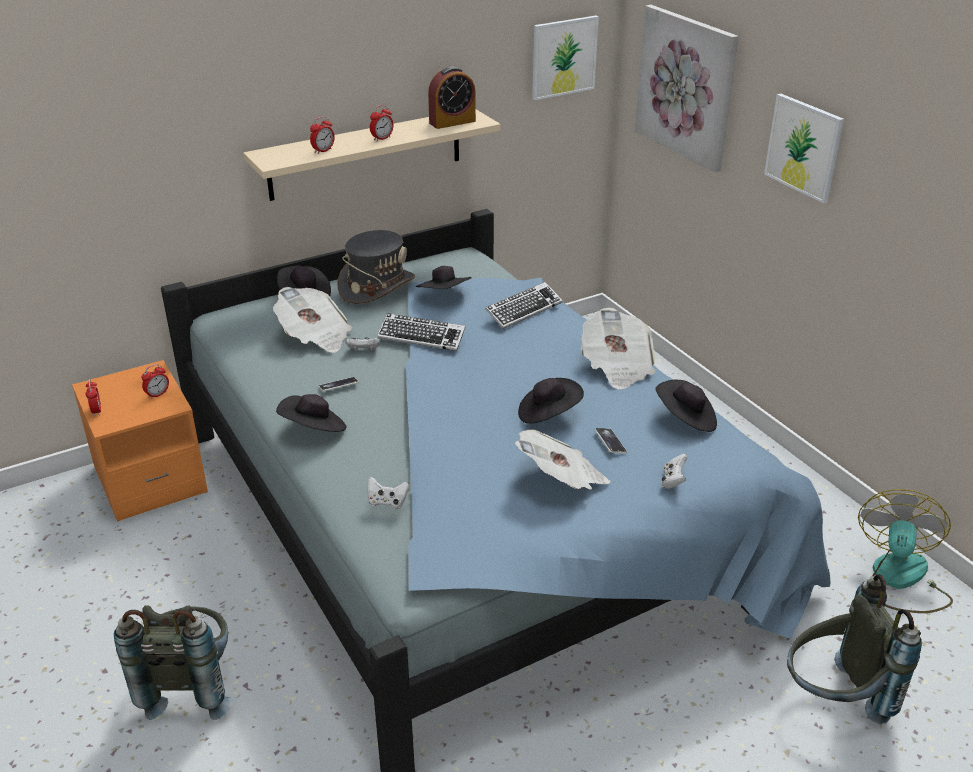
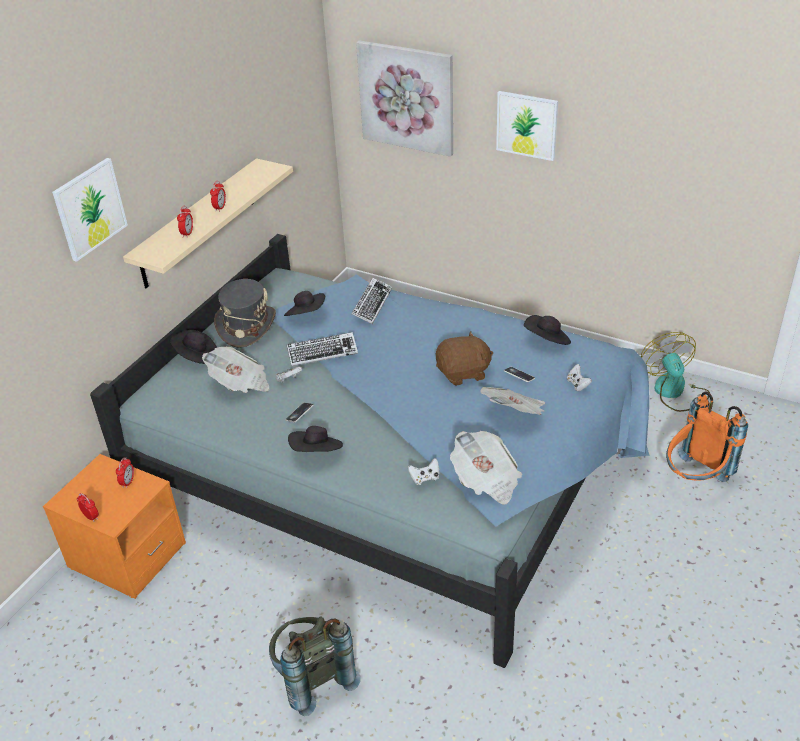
camera: 30 degrees left, 5 degrees up
alarm clock [428,66,476,129] -> none
black hat [518,378,584,424] -> brown plush toy [436,331,493,386]
picture [532,16,599,100] -> picture moved to [52,158,128,262]
newspaper [581,308,655,390] -> newspaper moved to [450,431,522,505]
grey backpack [787,574,922,724] -> orange backpack [666,391,748,482]

